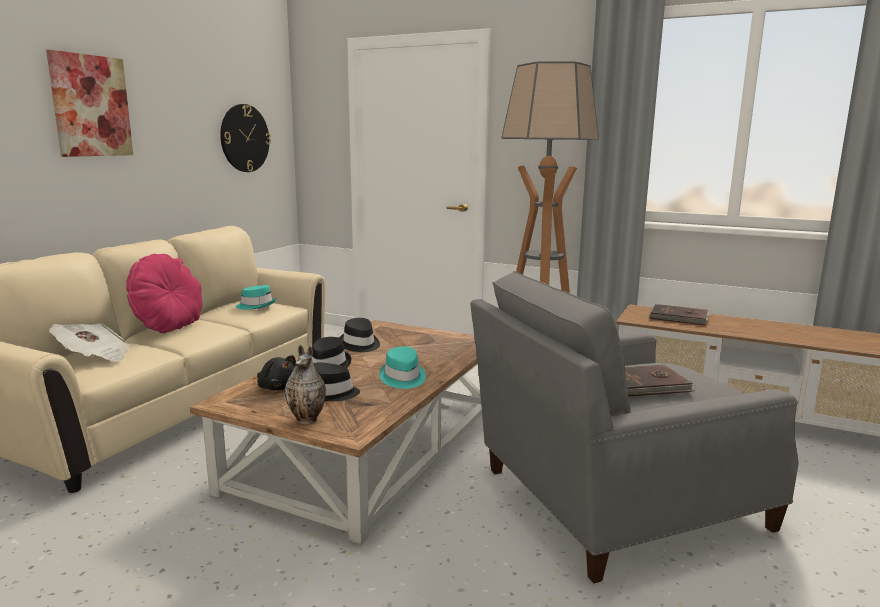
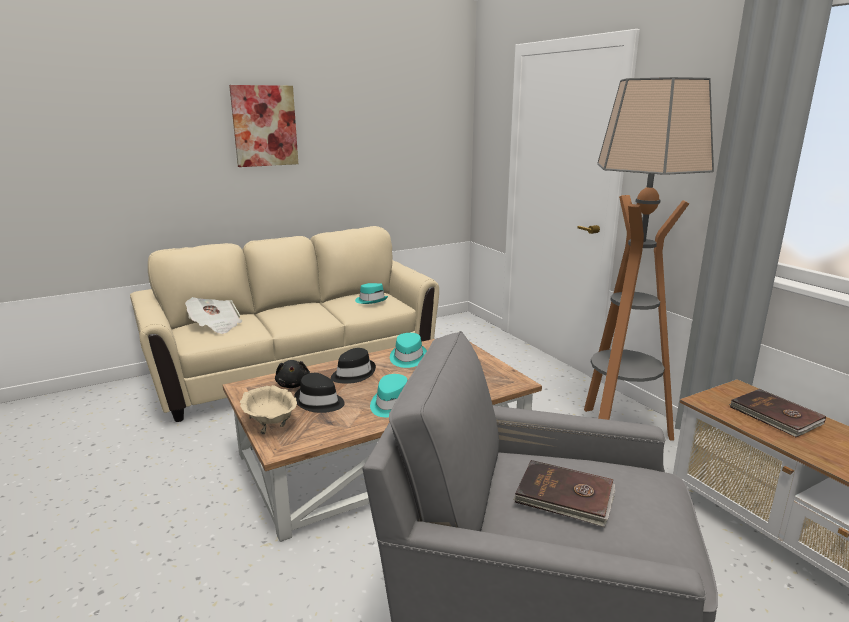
camera: 35 degrees right, 5 degrees up
pink pillow [126,254,202,333] -> none
wall clock [220,104,271,172] -> none
vase [285,344,326,424] -> beige bowl [240,385,297,434]
black hat [340,318,380,352] -> turquoise hat [390,333,427,368]

